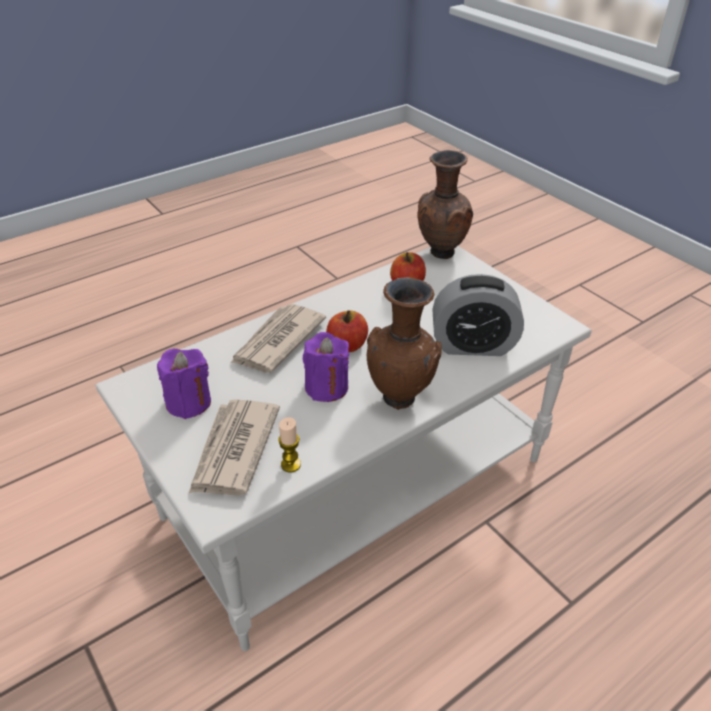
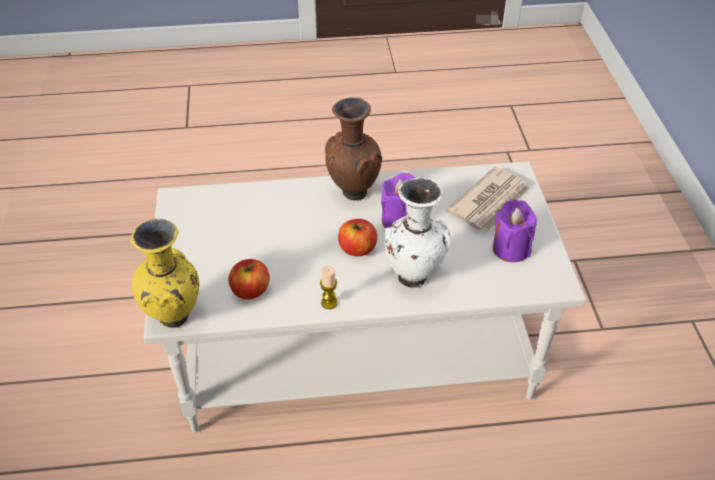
camera: 150 degrees left, 5 degrees up
newspaper [230,304,326,373] -> white vase [384,178,451,288]
candle [278,417,301,472] -> candle moved to [320,265,338,309]
brown vase [418,150,473,259] -> yellow vase [130,219,199,328]
alarm clock [432,274,524,356] -> none

